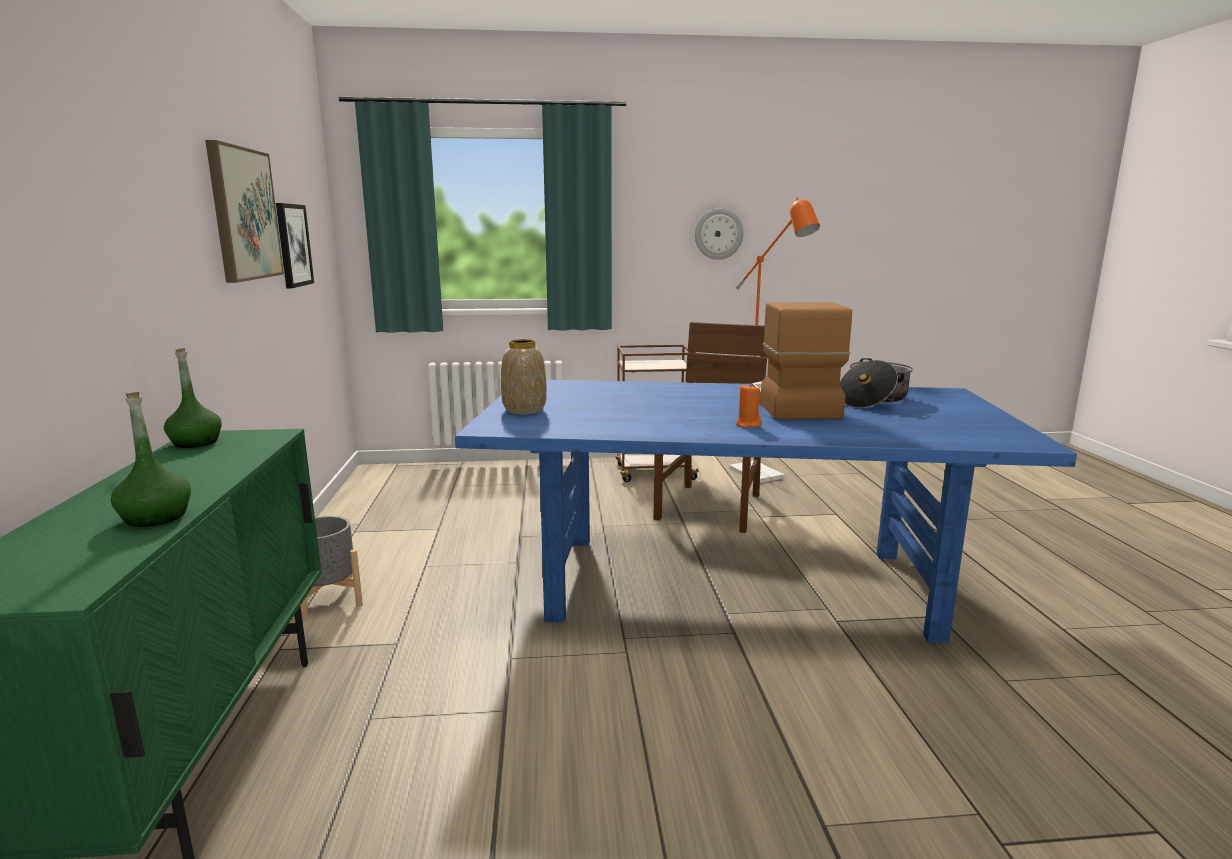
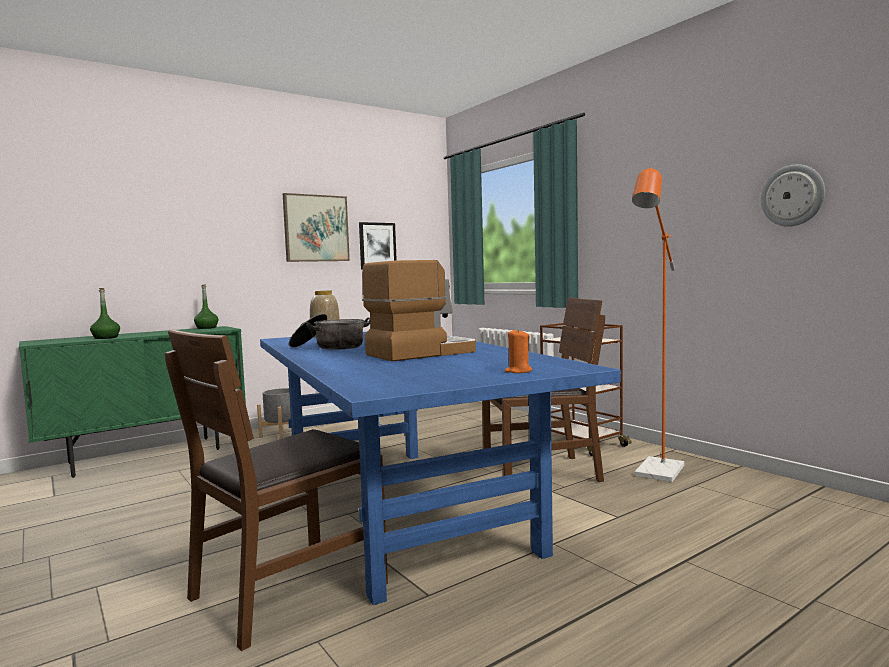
camera: 60 degrees right, 10 degrees down
wall clock [695,208,743,260] -> wall clock moved to [760,164,825,227]
orange candle [736,384,762,428] -> orange candle moved to [504,329,532,373]
cooking pot [840,358,913,408] -> cooking pot moved to [289,314,370,350]
none -> brown chair [165,329,388,651]

